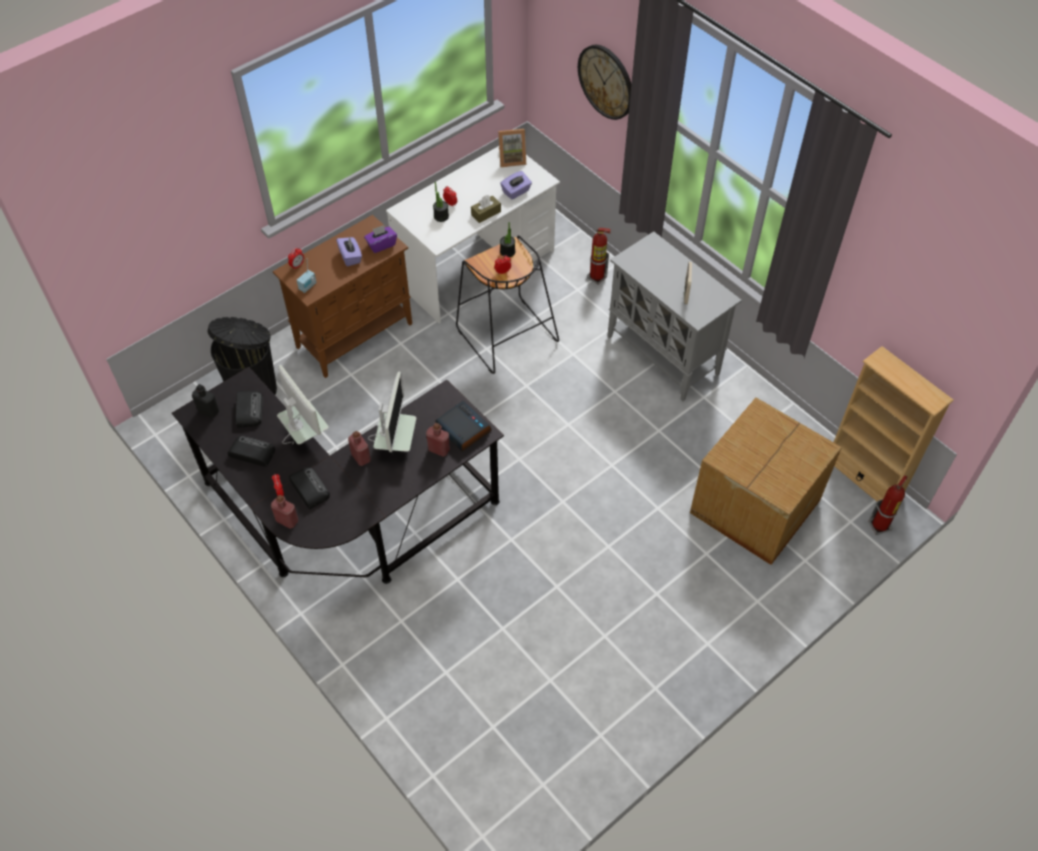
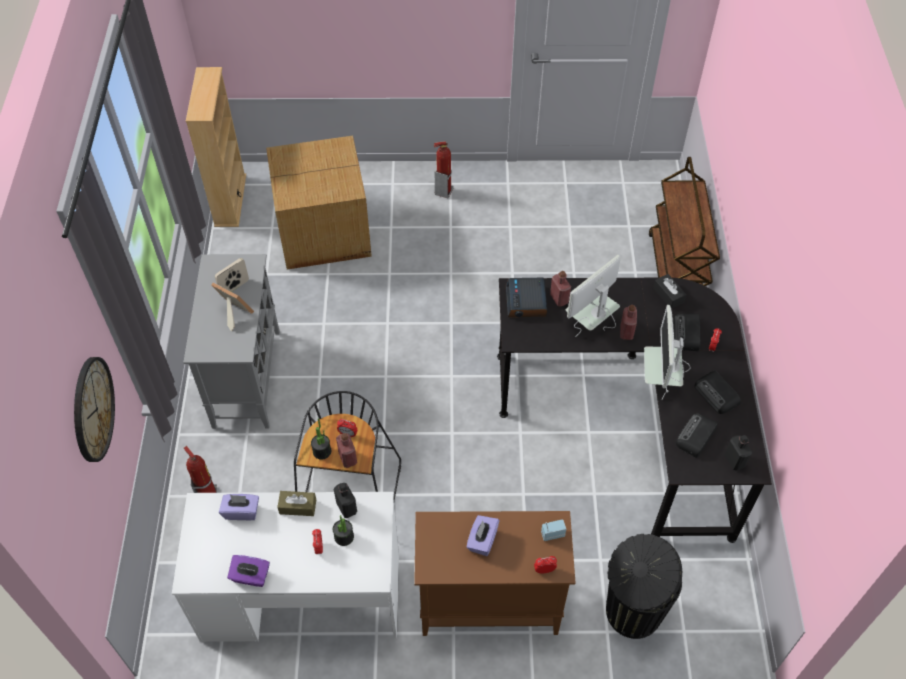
camera: 140 degrees left, 0 degrees up
red bottle [271,495,298,529] -> red bottle moved to [336,433,357,468]
purple tissue box [364,225,397,253] -> purple tissue box moved to [227,555,270,587]
picture frame [498,129,526,167] -> picture frame moved to [211,282,254,331]
fire extinguisher [868,475,908,535] -> fire extinguisher moved to [434,141,454,198]
none -> black bottle [334,483,357,518]
none -> brown cart [649,157,720,286]
none -> black tissue box [653,274,686,309]

